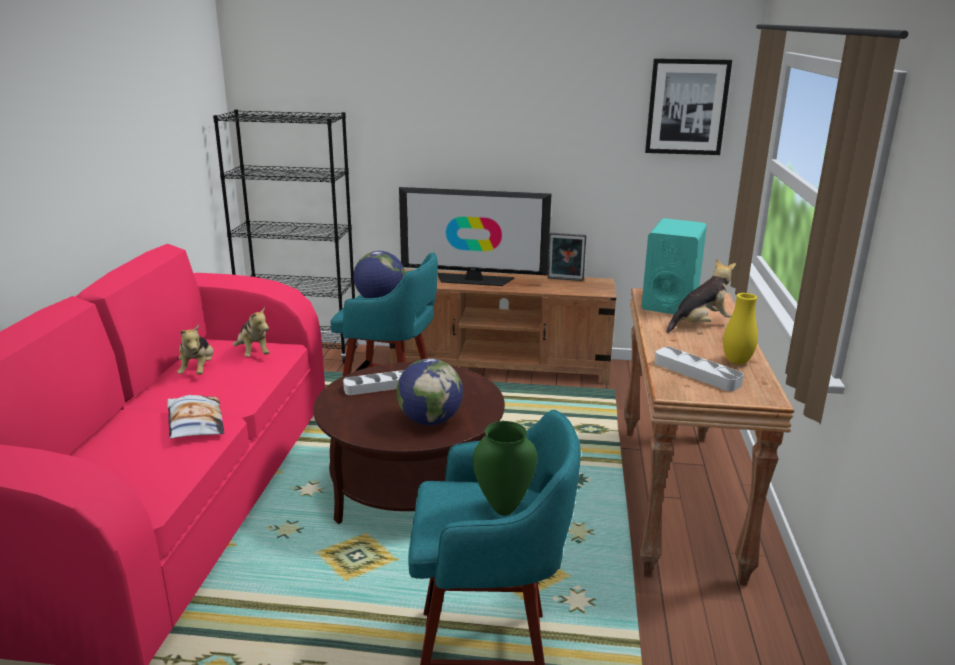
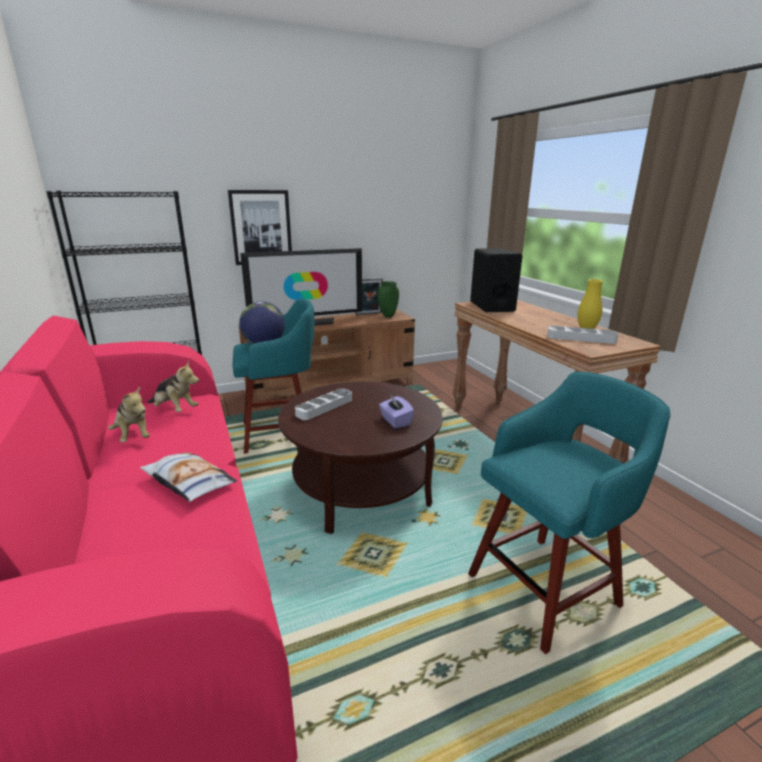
camera: 30 degrees left, 0 degrees up
globe [397,358,463,425] -> purple tissue box [379,396,414,429]
green vase [473,421,537,516] -> green vase moved to [378,281,399,318]
turquoise speaker [641,218,707,314] -> black speaker [470,248,522,312]
picture [645,58,732,155] -> picture moved to [228,190,292,265]
plush toy [667,259,736,333] -> none

